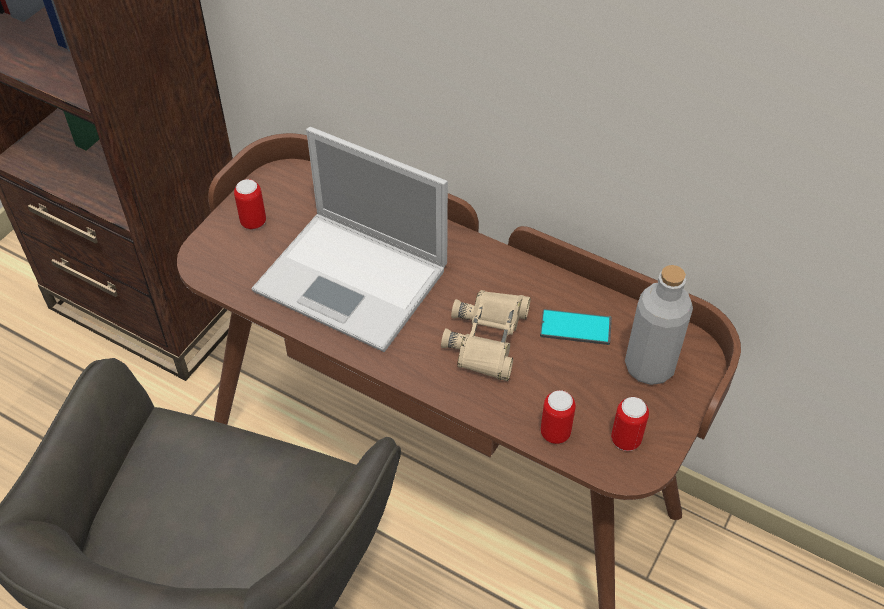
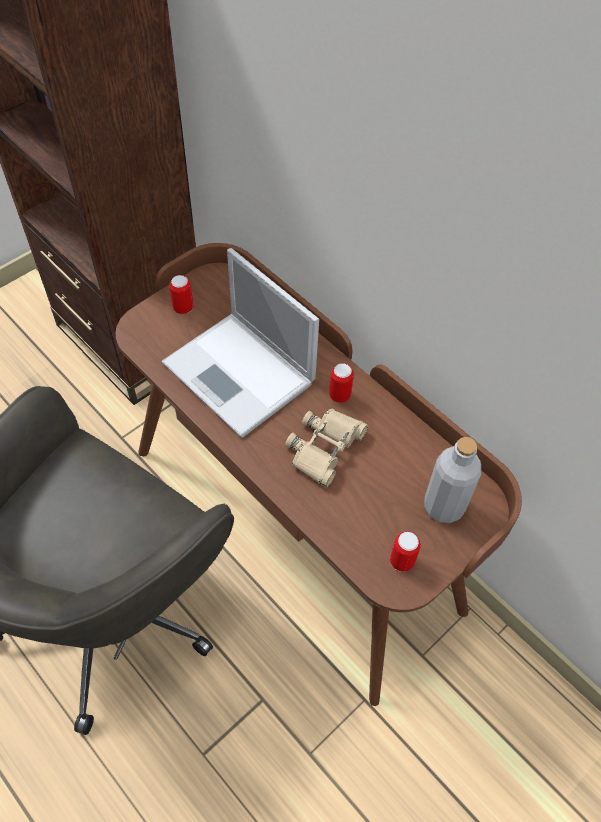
camera: 15 degrees right, 5 degrees up
phone [540,309,612,345] -> none
can [541,390,576,444] -> can moved to [329,363,354,403]

